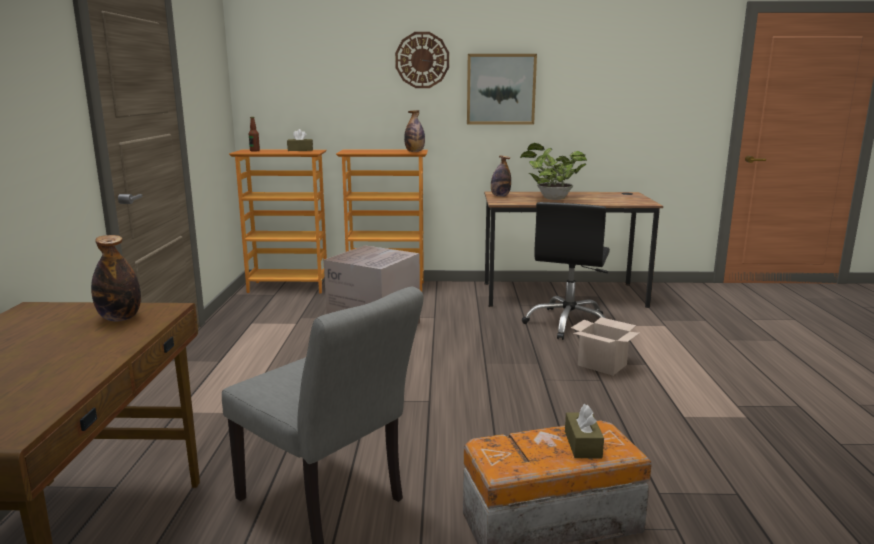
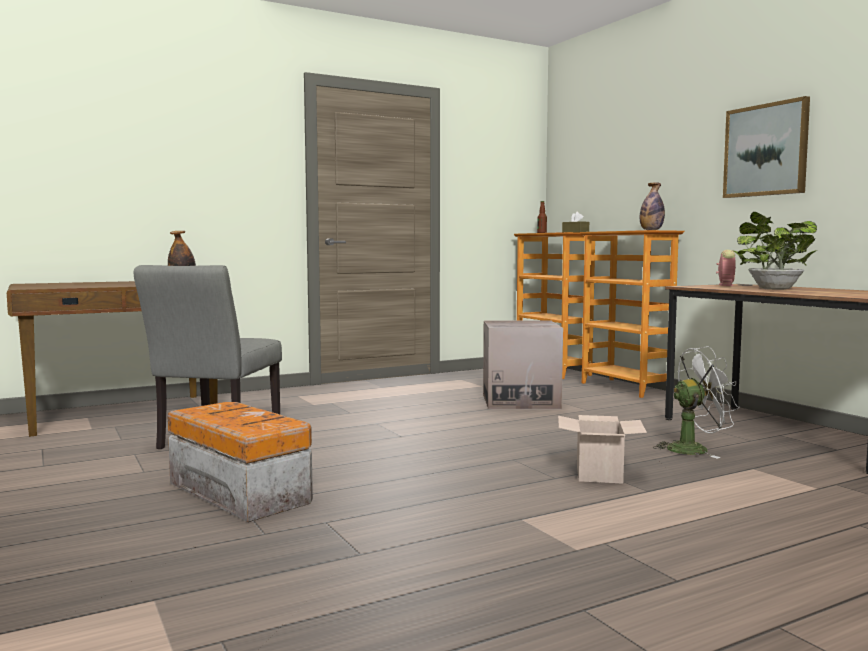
camera: 60 degrees right, 10 degrees down
wall clock [395,32,449,88] -> none
bottle [491,156,511,197] -> alarm clock [716,250,736,286]
black office chair [522,202,610,340] -> white fan [653,346,740,459]
brown tissue box [565,404,604,458] -> none

